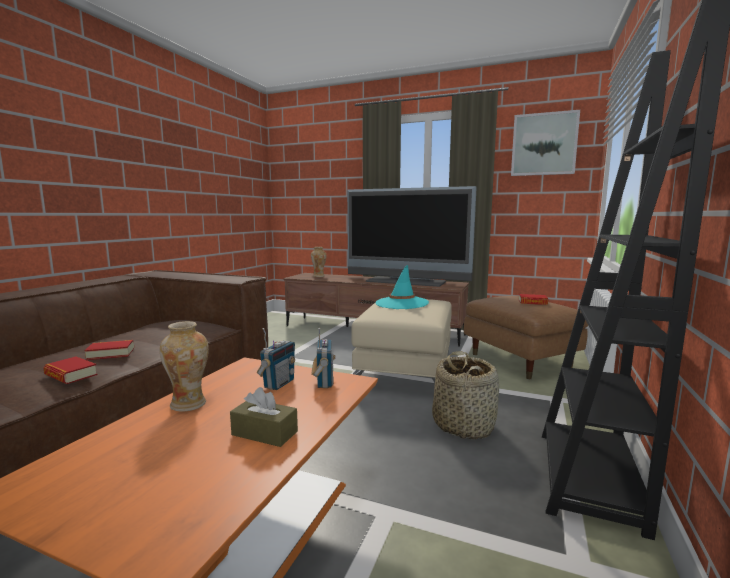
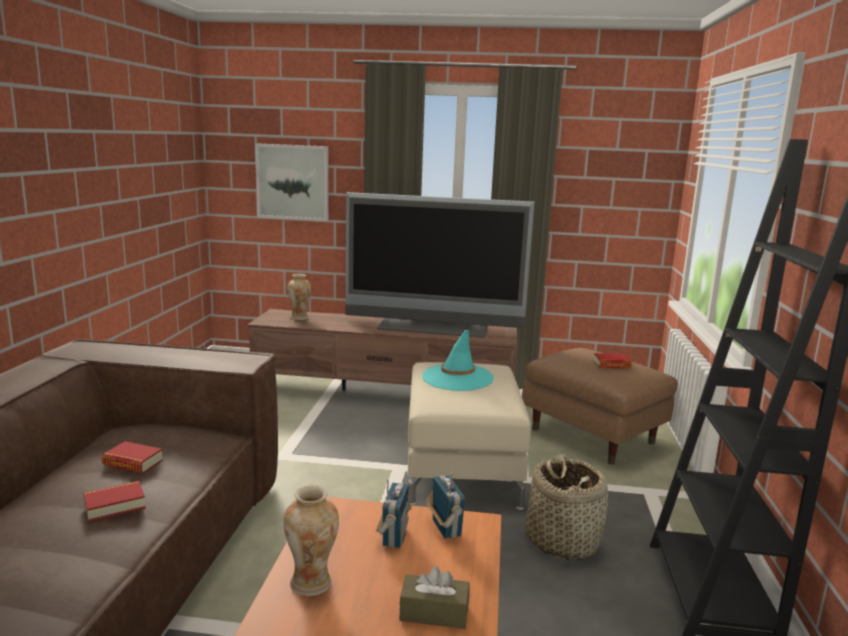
camera: 15 degrees left, 5 degrees up
book [43,356,98,384] -> book moved to [102,441,163,473]
picture [511,110,580,176] -> picture moved to [255,143,329,221]

